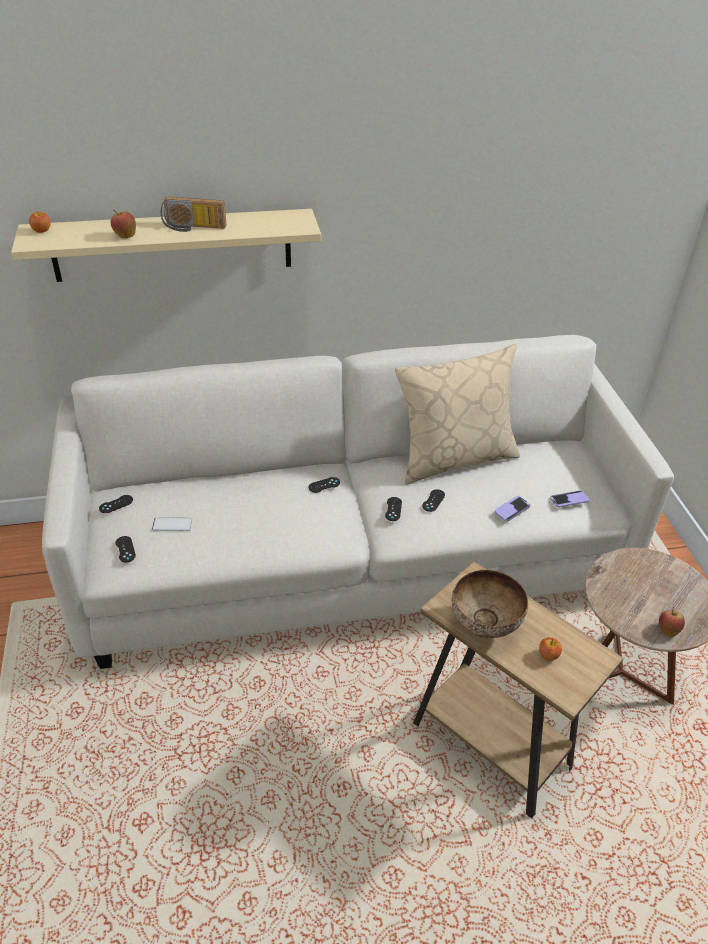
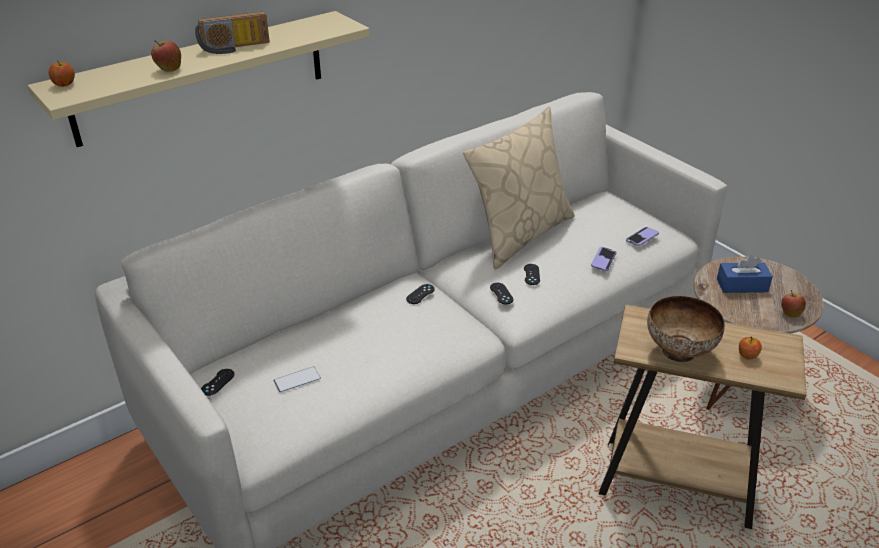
camera: 25 degrees left, 5 degrees down
black game controller [116,536,136,563] -> none
none -> blue tissue box [717,255,773,293]

